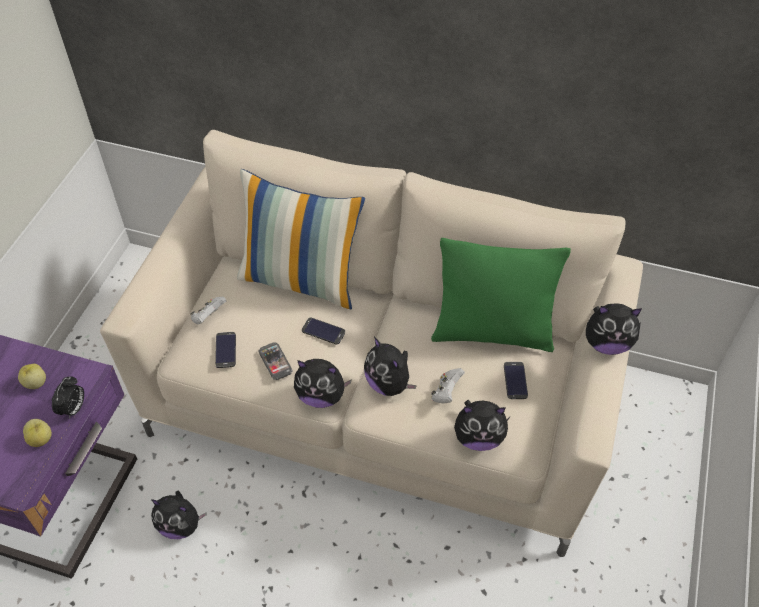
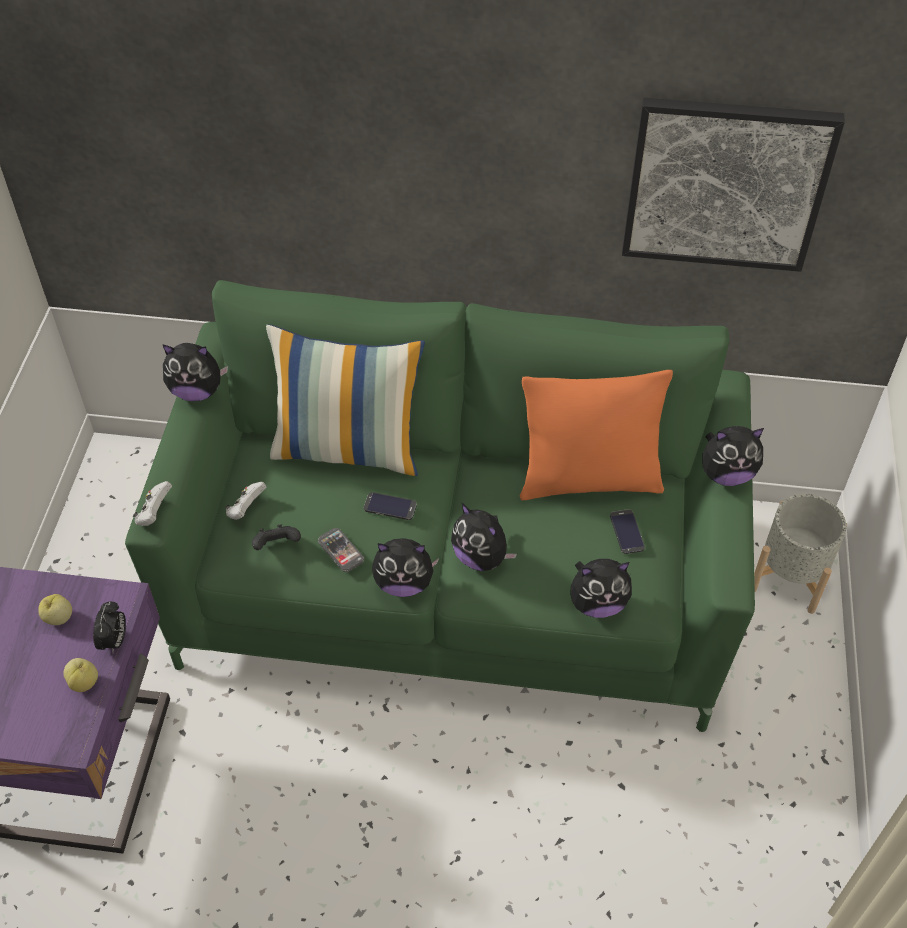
camera: 10 degrees left, 0 degrees up
beige sofa [100,130,643,557] -> green sofa [125,280,755,732]
plush toy [151,490,206,539] -> plush toy moved to [162,343,228,401]
phone [215,332,236,368] -> black game controller [252,524,301,550]
green pillow [431,238,571,352] -> orange pillow [520,370,673,500]
white game controller [431,368,465,404] -> white game controller moved to [133,481,172,526]
none -> picture [622,98,845,272]
none -> grey planter [754,494,847,614]

